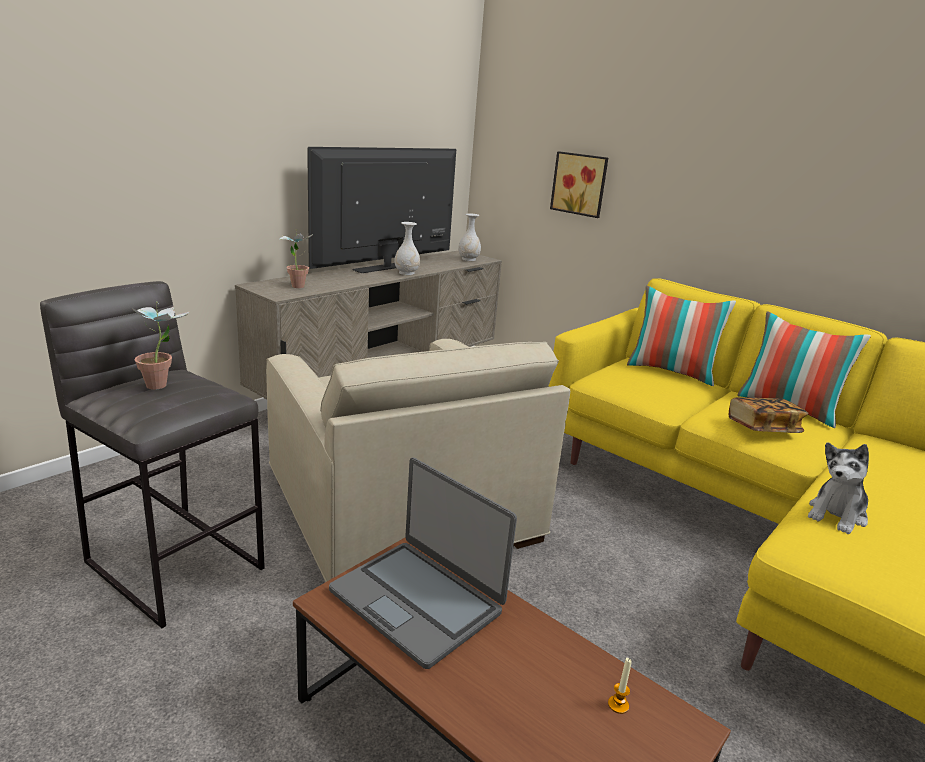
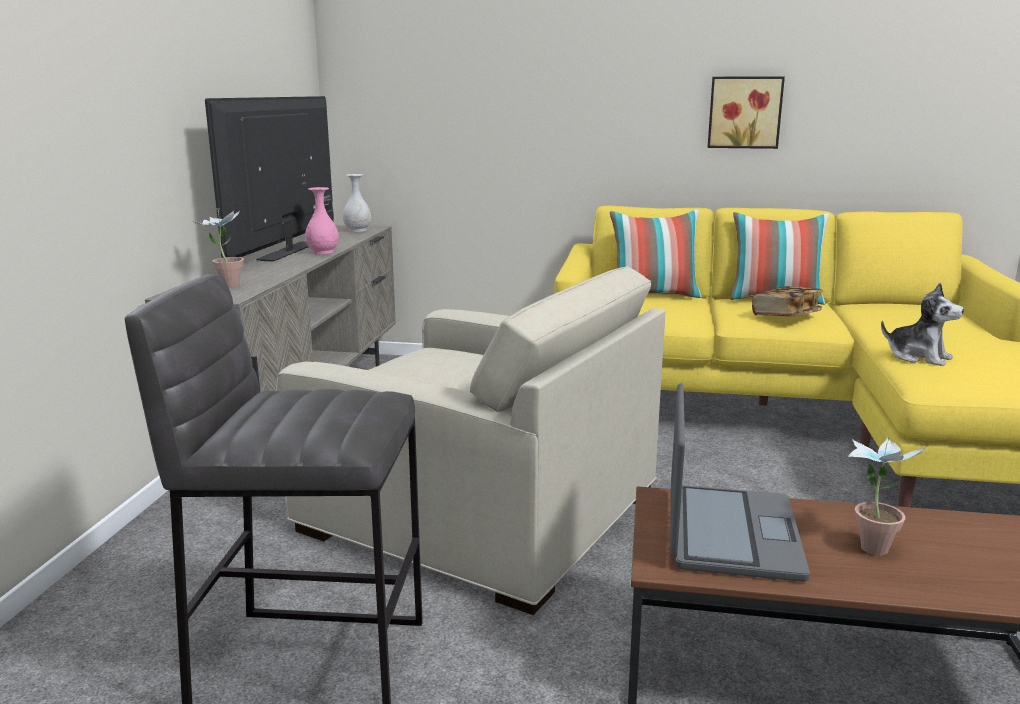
camera: 30 degrees left, 5 degrees down
potted plant [132,301,189,390] -> potted plant moved to [848,436,928,556]
laptop [329,458,517,669] -> laptop turned 90 degrees counterclockwise [670,383,810,582]
white vase [394,222,420,275] -> pink vase [305,187,339,255]
picture [550,151,608,218] -> picture moved to [707,76,785,149]
candle [608,658,632,714] -> none
plush toy [808,442,869,534] -> plush toy turned 60 degrees counterclockwise [881,282,964,366]

